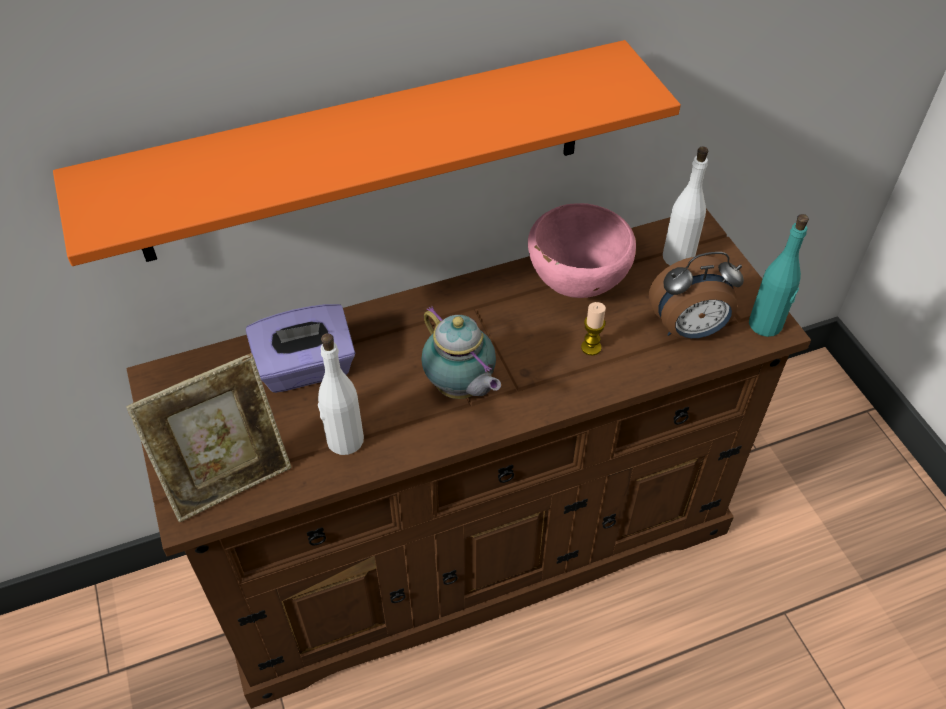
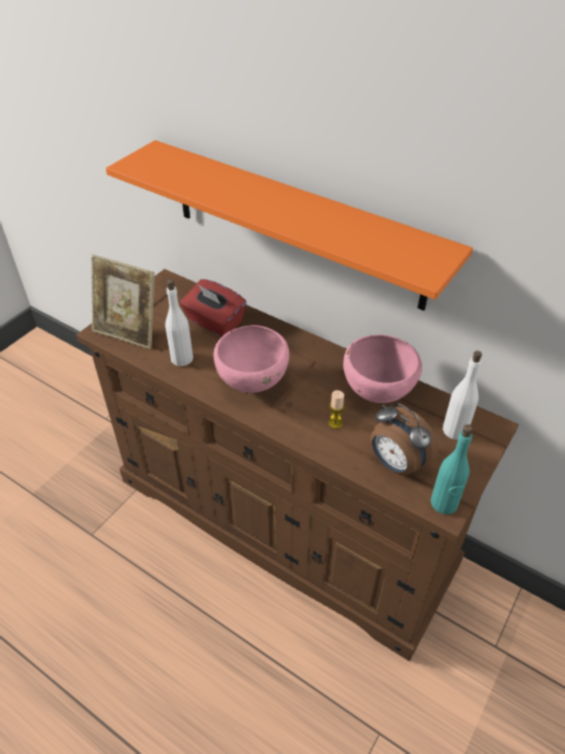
camera: 55 degrees right, 5 degrees down
purple tissue box [246,304,355,393] -> red tissue box [180,279,246,337]
teapot [421,306,501,399] -> pink bowl [214,325,289,393]

